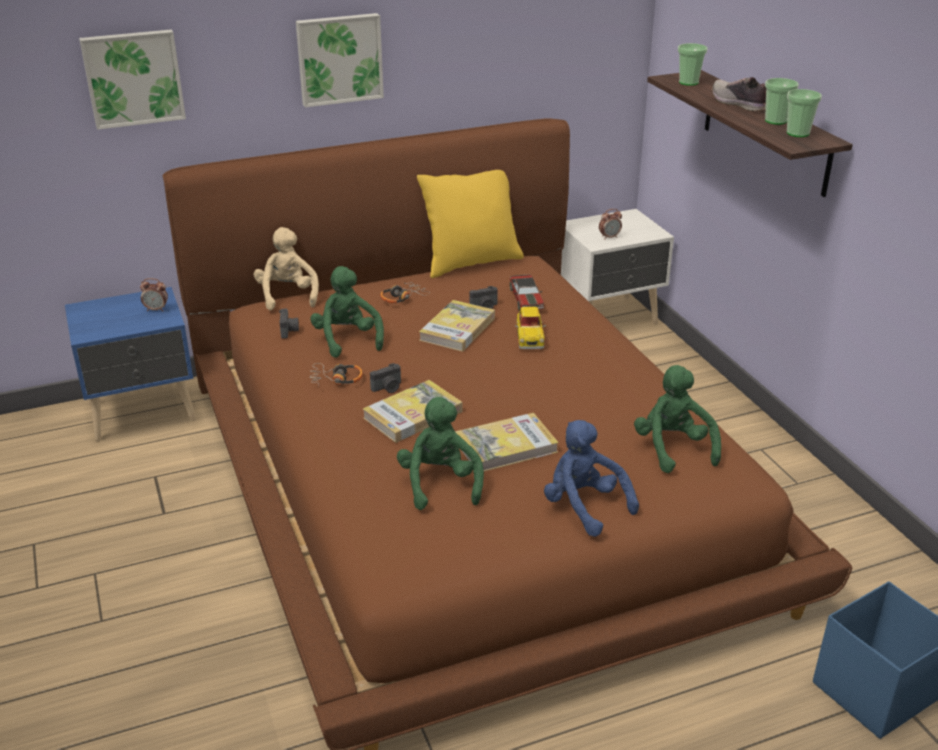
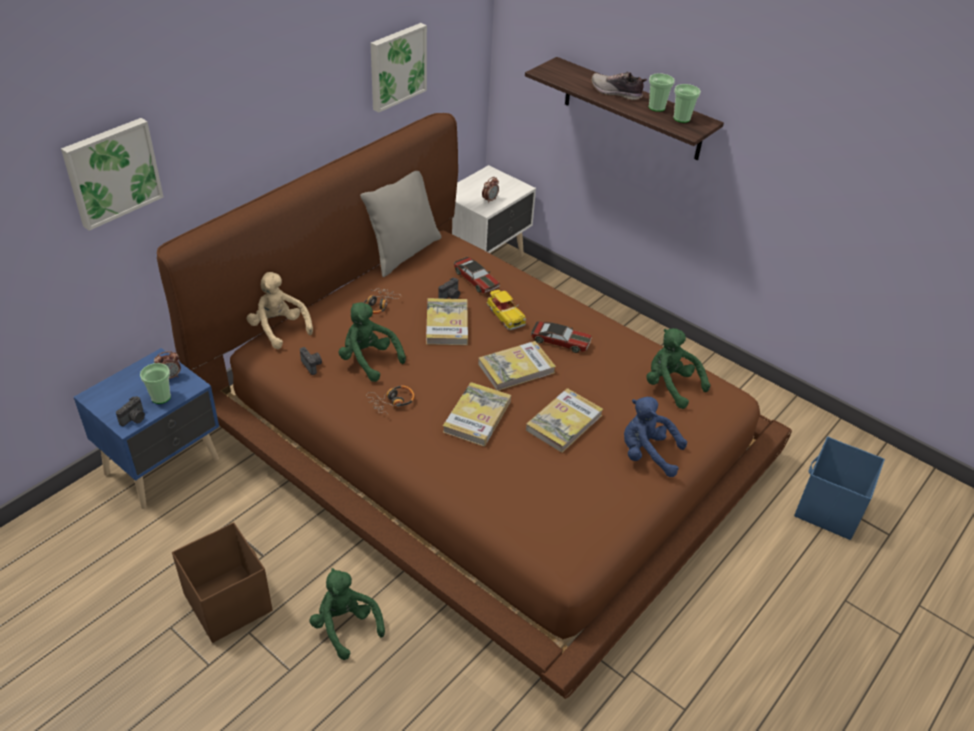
camera: 30 degrees left, 10 degrees up
picture [296,13,384,107] -> picture moved to [371,23,427,112]
camera [370,363,401,393] -> camera moved to [116,396,145,426]
green plush toy [397,397,484,510] -> green plush toy moved to [309,568,385,660]
yellow pillow [416,170,524,278] -> grey pillow [360,171,441,277]
cup [678,43,708,86] -> cup moved to [140,363,171,404]
none -> brown storage box [172,522,272,643]
none -> book [478,341,556,391]
none -> toy car [531,321,592,353]

